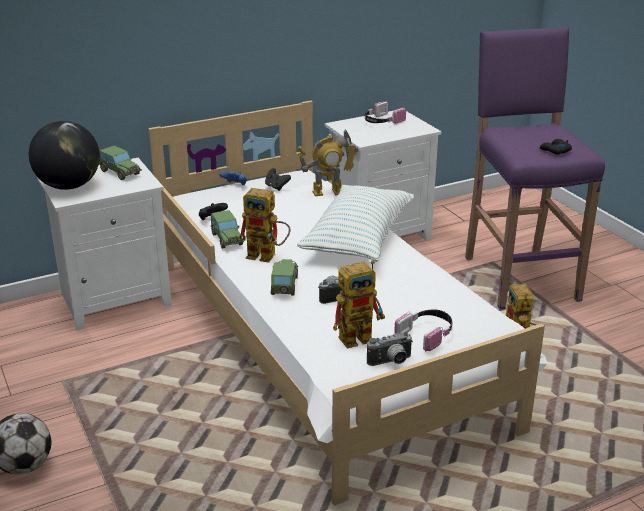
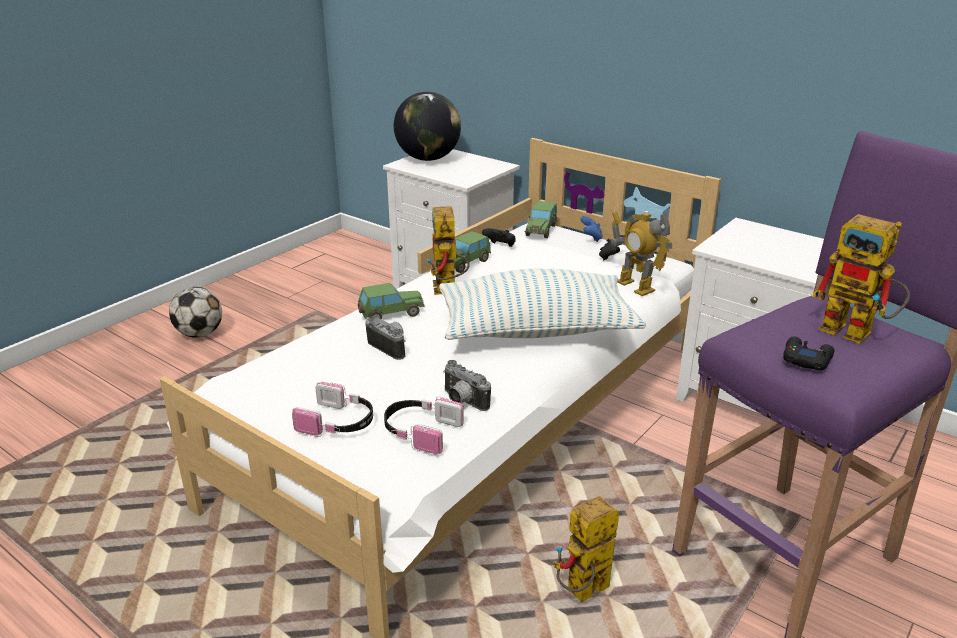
camera: 65 degrees right, 0 degrees up
toy car [99,145,142,180] -> toy car moved to [525,201,557,238]
toy robot [333,260,385,349] -> toy robot moved to [812,214,910,344]
headphones [365,101,406,125] -> headphones moved to [384,396,464,454]
camera [367,332,413,366] -> camera moved to [443,360,491,411]

